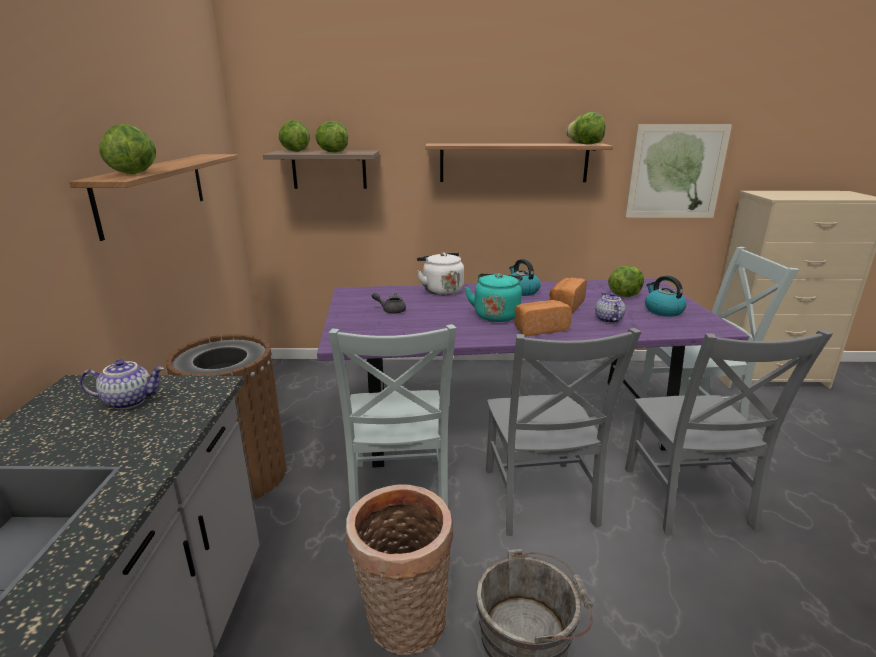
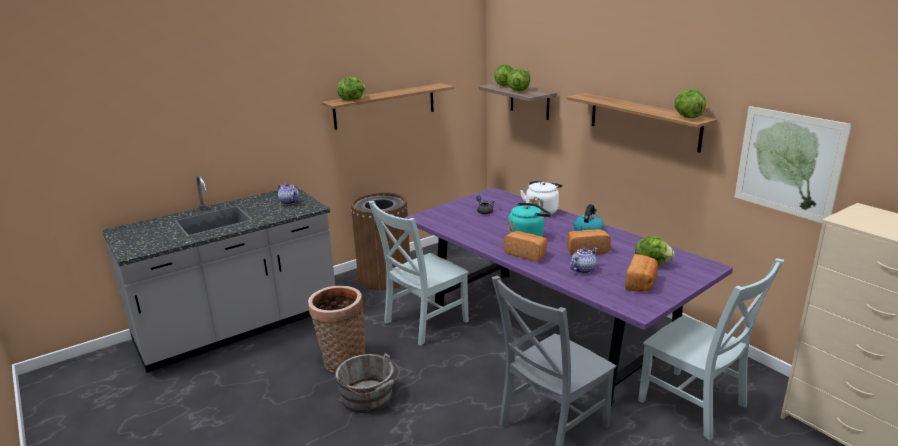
camera: 55 degrees right, 0 degrees up
grey chair [486,328,642,536] -> none
kettle [645,276,686,317] -> bread [625,254,658,292]

